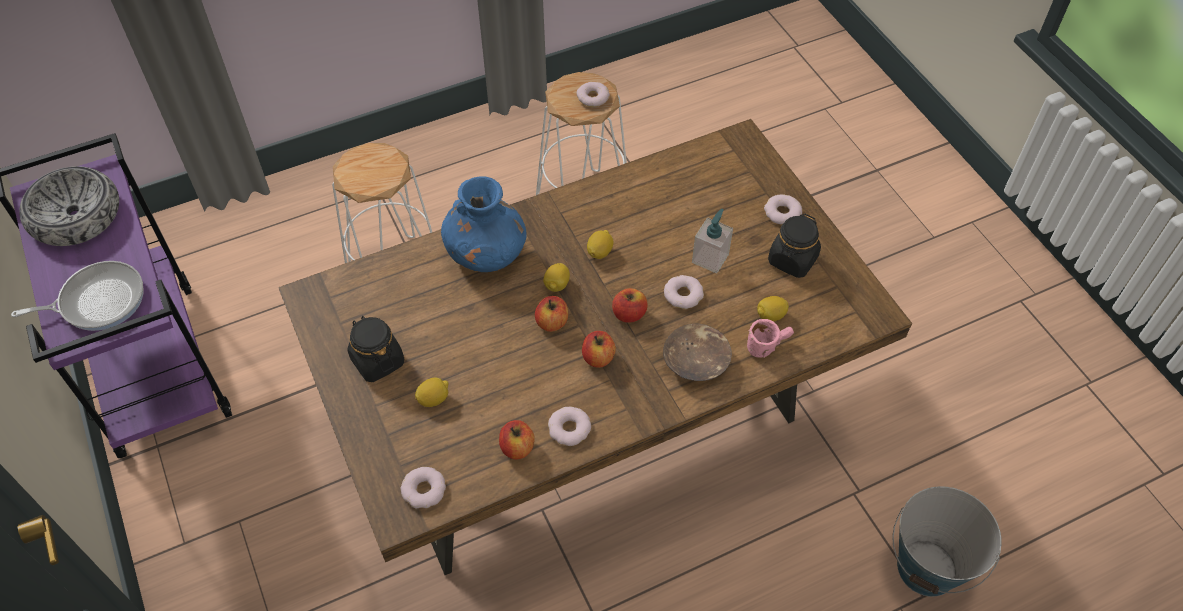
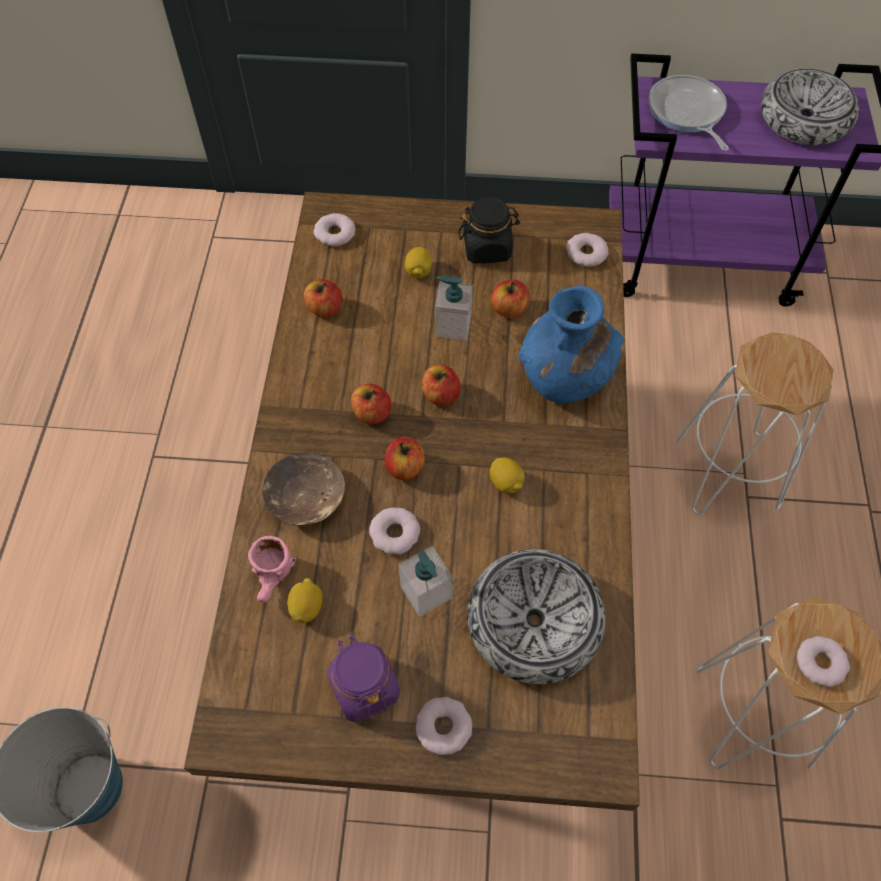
camera: 120 degrees right, 5 degrees up
frying pan [11,261,143,331] -> frying pan turned 150 degrees clockwise [649,75,729,151]
lemon [543,263,570,292] -> none
donut [548,407,591,446] -> donut moved to [566,233,609,267]
black jar [768,214,821,278] -> purple jar [327,634,400,722]
none -> soap dispenser [435,276,473,340]
none -> bowl [467,549,606,684]
none -> apple [491,280,530,318]

